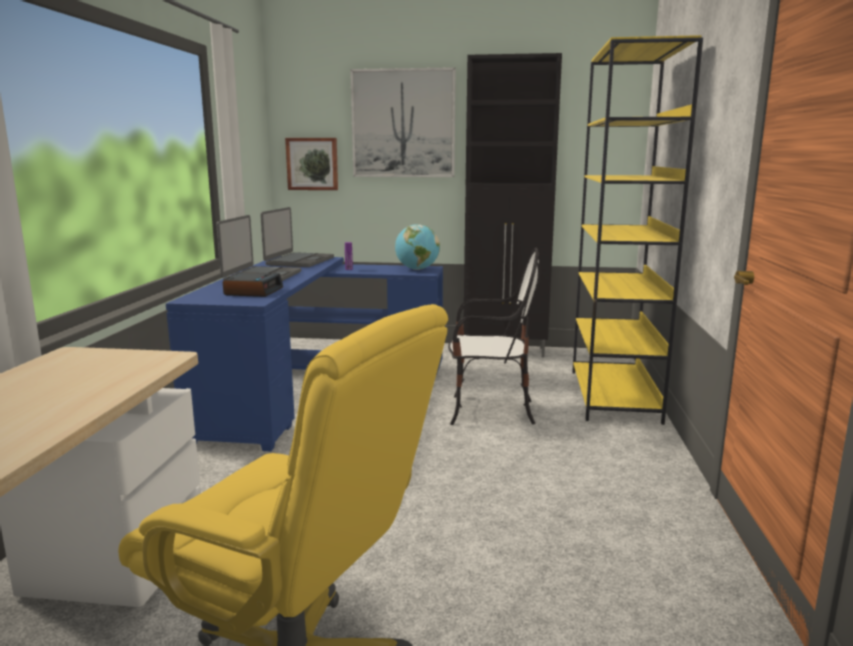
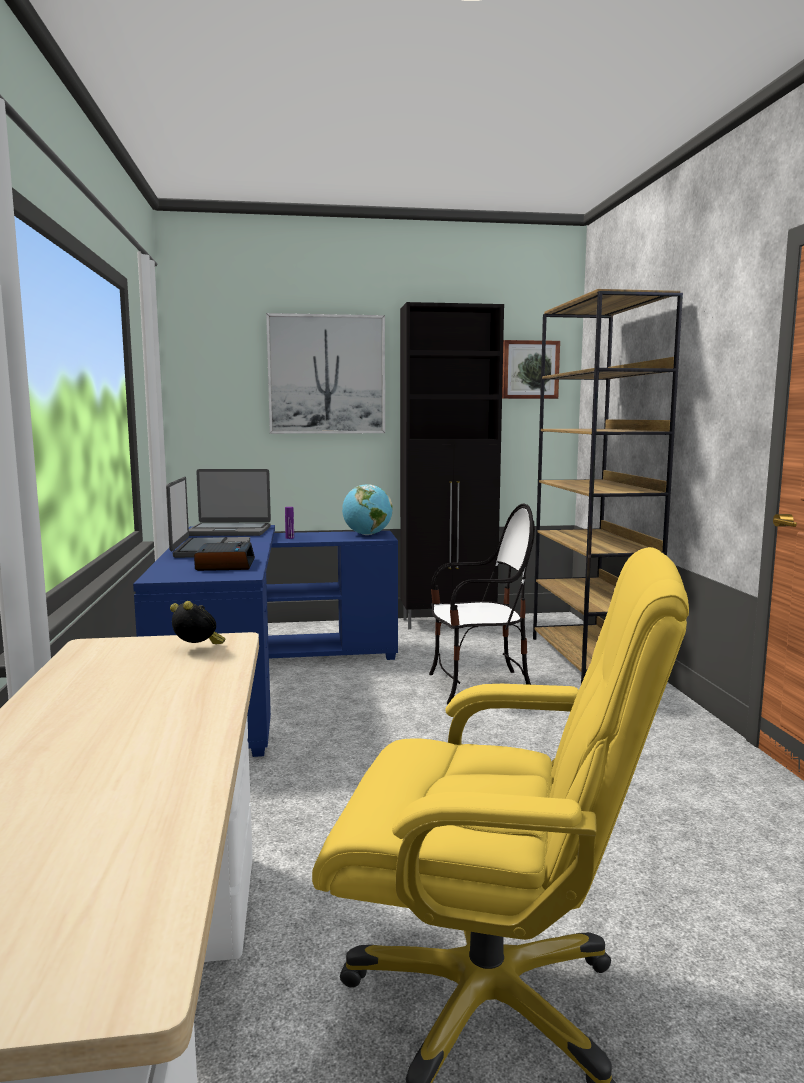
camera: 15 degrees left, 5 degrees down
laptop [260,207,334,267] -> laptop turned 90 degrees clockwise [189,469,271,536]
picture [285,138,338,190] -> picture moved to [502,340,560,399]
yellow bookcase [572,35,703,425] -> brown bookcase [533,289,683,684]
none -> alarm clock [170,601,226,644]

